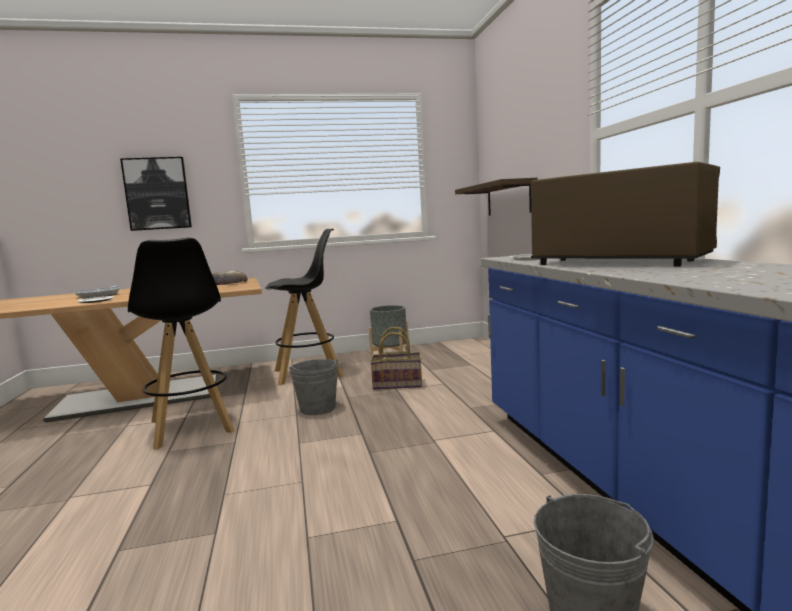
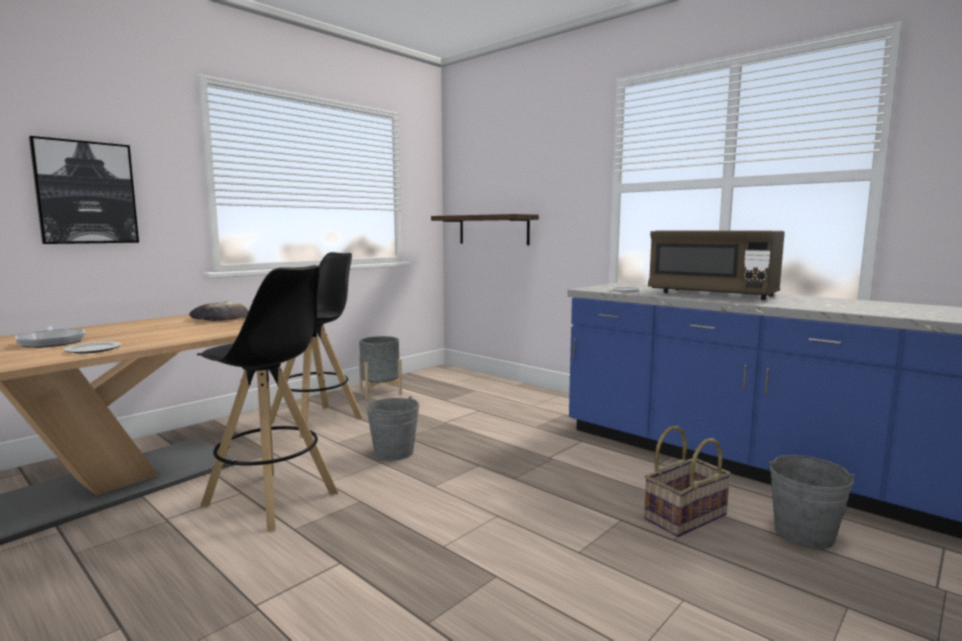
camera: 35 degrees left, 0 degrees up
basket [370,327,422,390] -> basket moved to [644,426,731,537]
brown microwave [531,162,720,267] -> brown microwave turned 150 degrees counterclockwise [648,230,785,300]

